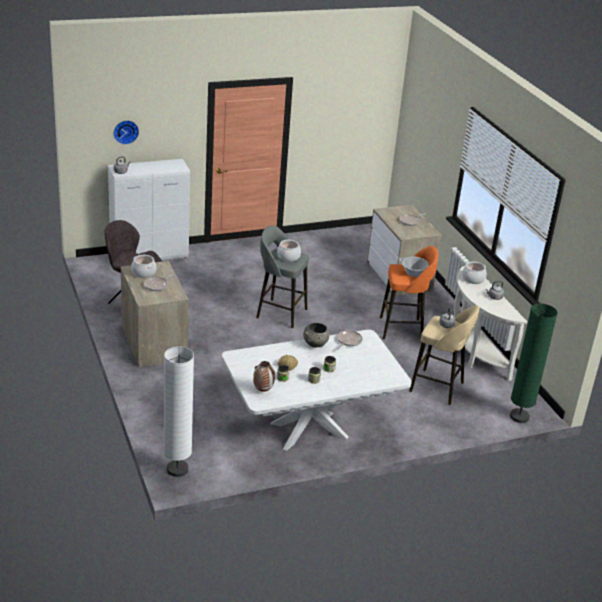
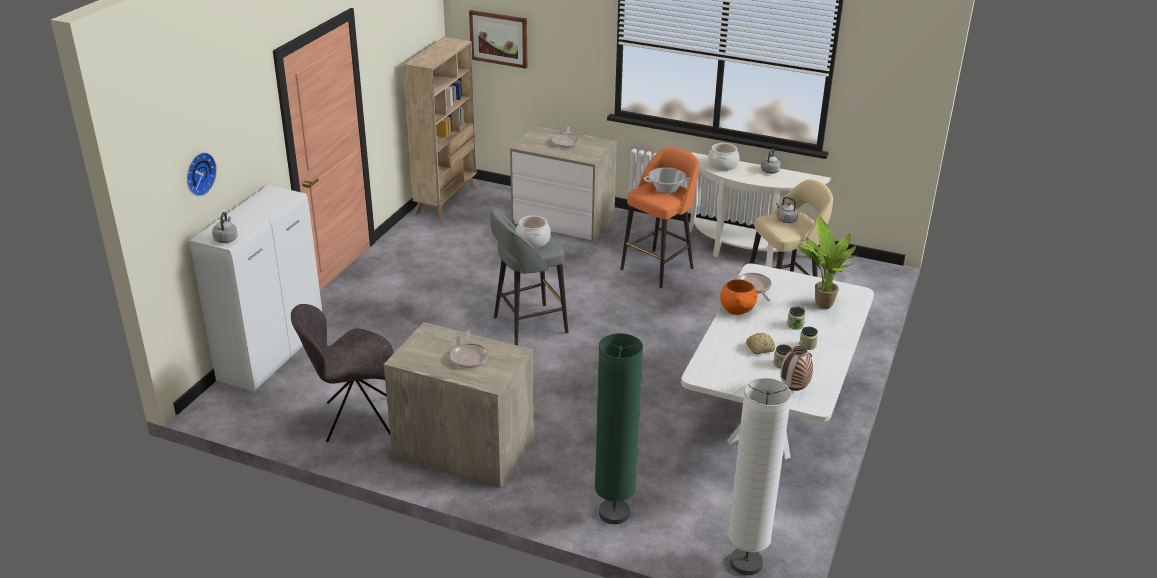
camera: 45 degrees left, 0 degrees up
cooking pot [131,255,156,278] -> none
grey bowl [303,323,330,347] -> orange bowl [720,279,757,315]
green floor lamp [510,303,558,423] -> green floor lamp moved to [595,333,643,524]
none -> beige bookcase [403,37,477,220]
none -> picture [469,10,527,69]
none -> potted plant [794,215,857,309]

